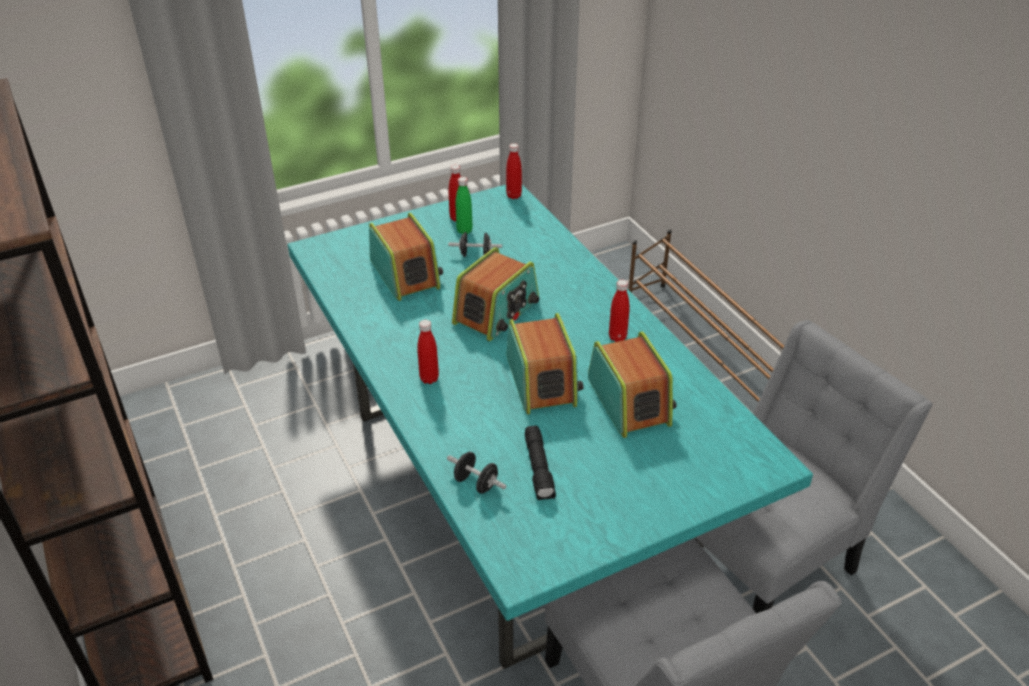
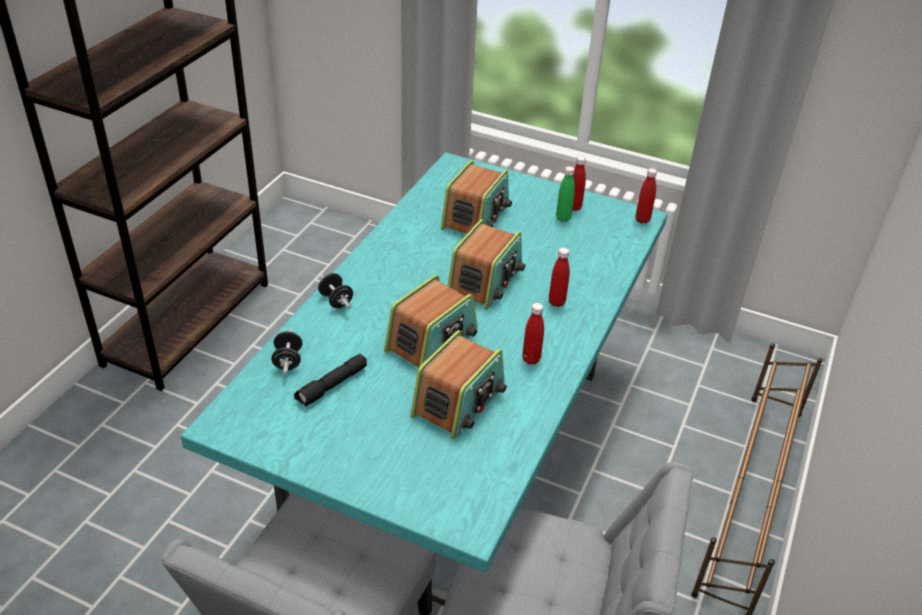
camera: 50 degrees right, 0 degrees up
red bottle [417,320,439,384] -> red bottle moved to [549,247,570,307]
black dumbbell [448,232,502,257] -> black dumbbell moved to [318,273,353,308]
radio [452,247,539,341] -> radio turned 60 degrees counterclockwise [448,219,525,310]

